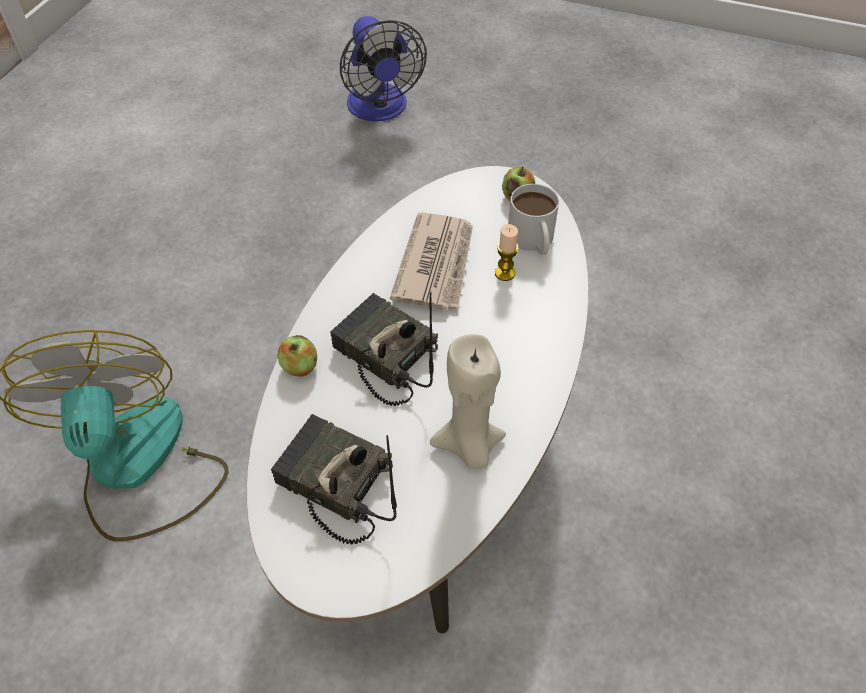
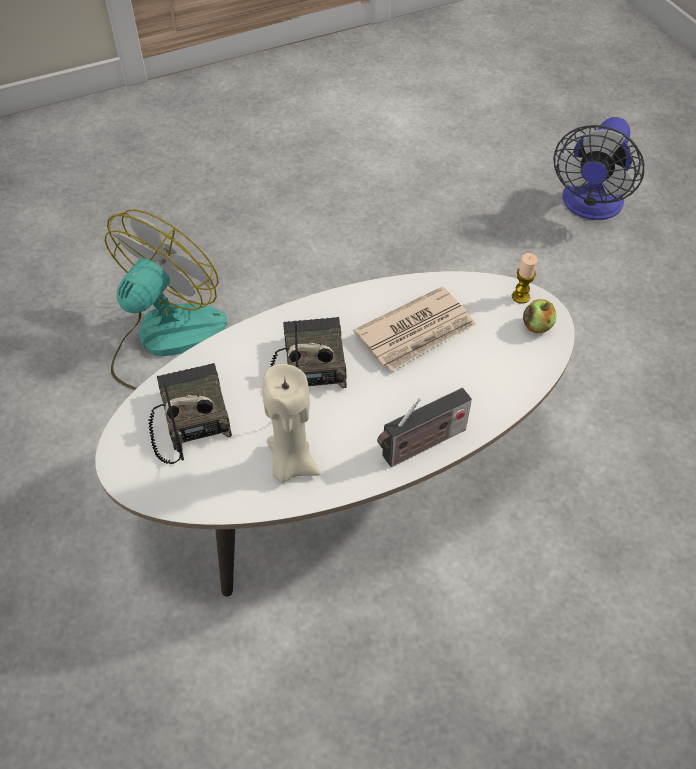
camera: 45 degrees right, 0 degrees up
apple [277,335,317,376] -> none
candle [495,224,519,281] -> candle moved to [512,253,537,304]
white mug [508,184,559,255] -> none
none -> radio [377,388,472,467]

